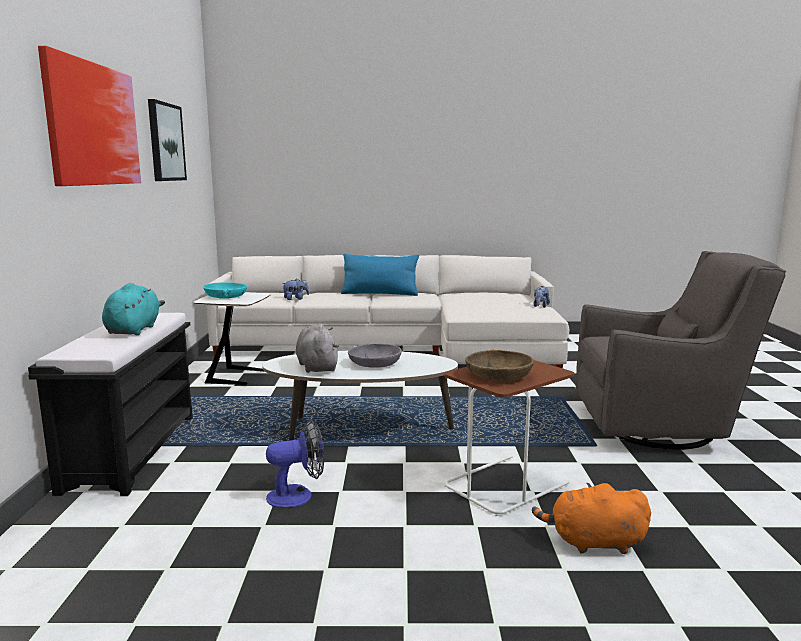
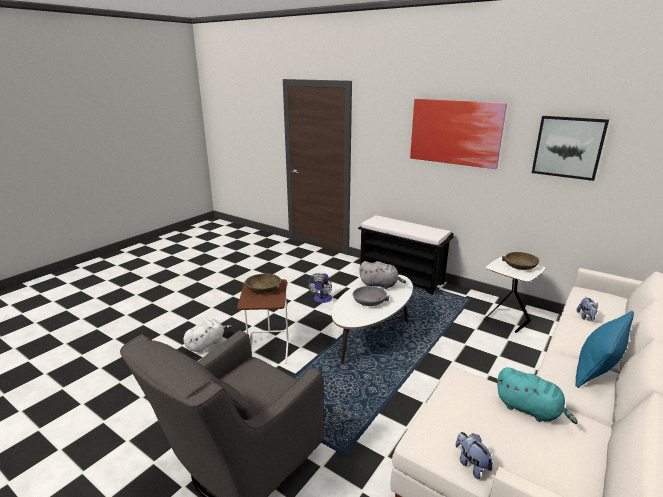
camera: 125 degrees right, 10 degrees up
turquoise plush toy [102,283,165,335] -> turquoise plush toy moved to [497,367,578,424]
turquoise bowl [203,282,247,299] -> brown bowl [502,252,539,270]
orange plush toy [532,482,651,554] -> white plush toy [183,319,232,353]

